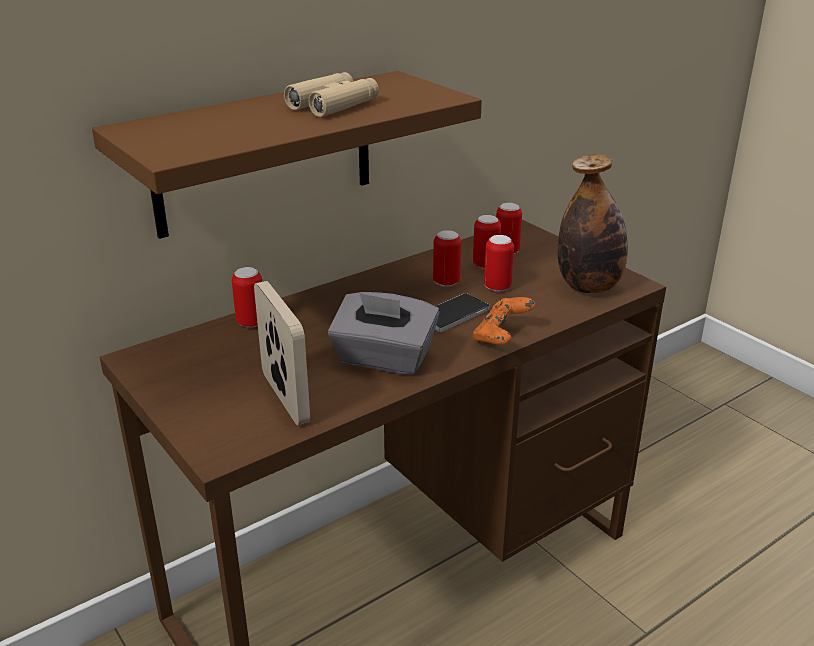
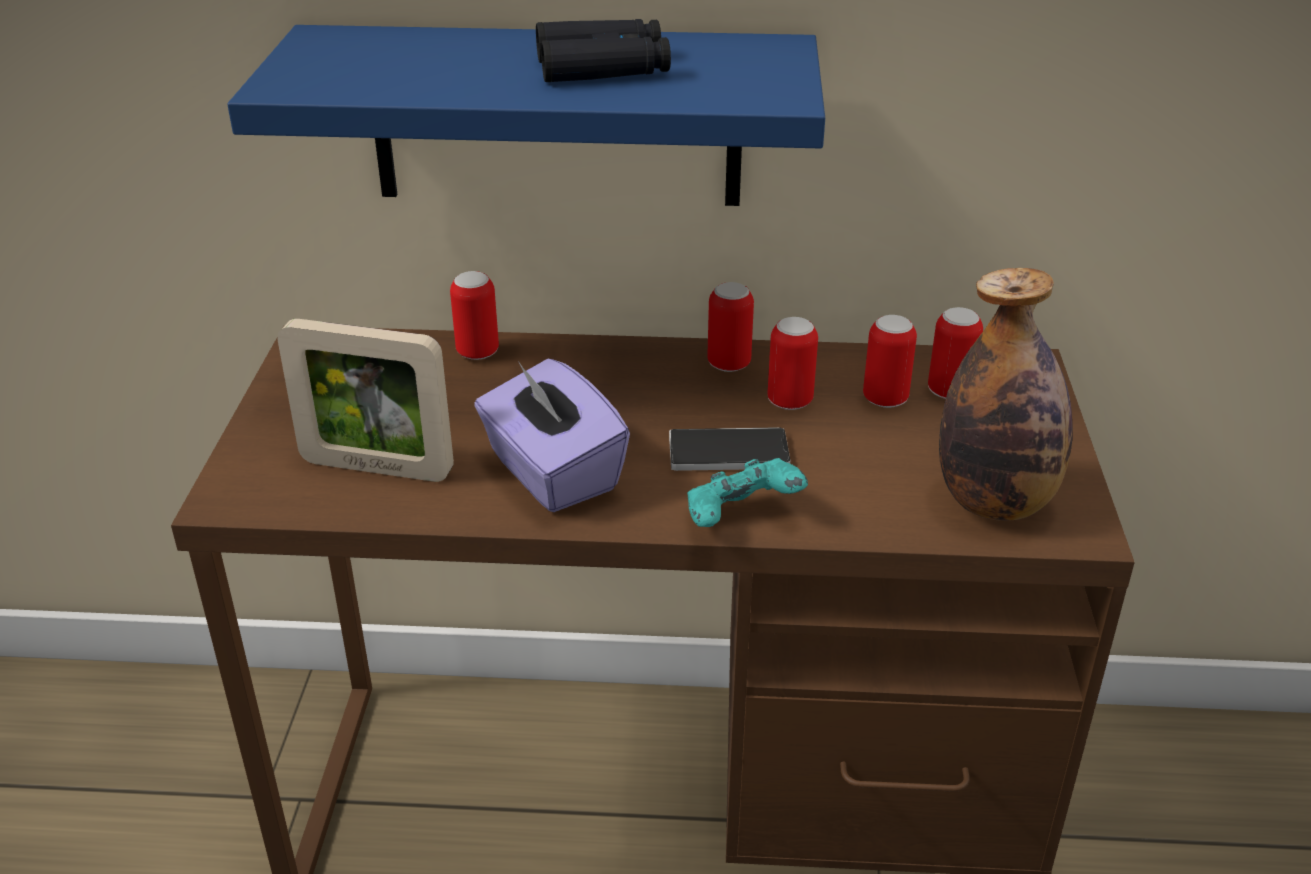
camera: 40 degrees right, 5 degrees up
brown shelf [92,71,482,239] -> blue shelf [227,25,825,206]
picture frame [254,281,310,425] -> picture frame turned 90 degrees clockwise [277,319,454,482]
beige binoculars [284,72,379,117] -> black binoculars [536,19,671,82]
grey tissue box [328,292,439,375] -> purple tissue box [474,359,630,512]
orange game controller [473,297,535,345] -> turquoise game controller [687,458,808,527]
can [484,235,514,292] -> can moved to [707,282,754,372]

